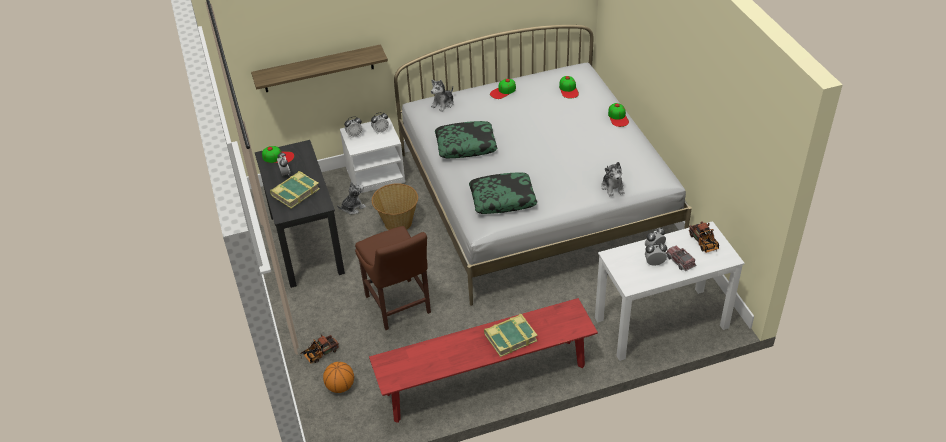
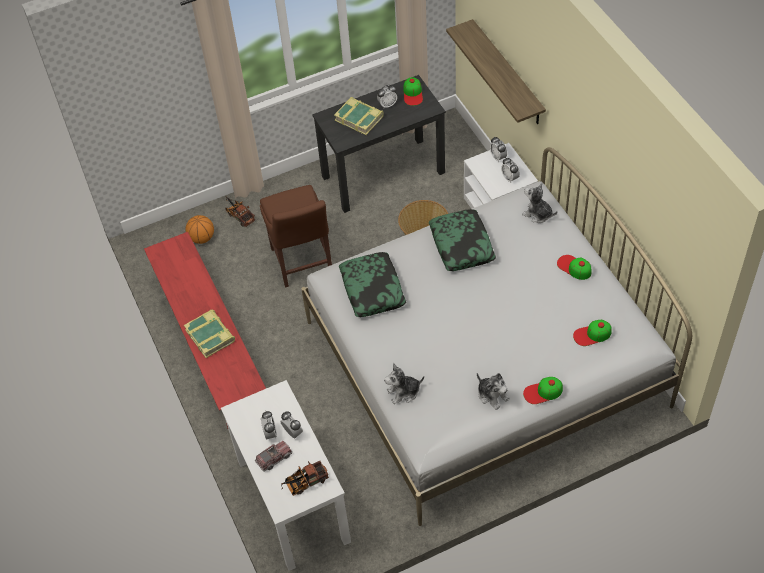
camera: 85 degrees right, 10 degrees up
plush toy [337,182,366,215] -> plush toy moved to [477,373,510,410]
brown chair [355,226,431,330] -> brown chair turned 75 degrees counterclockwise [260,185,332,288]

